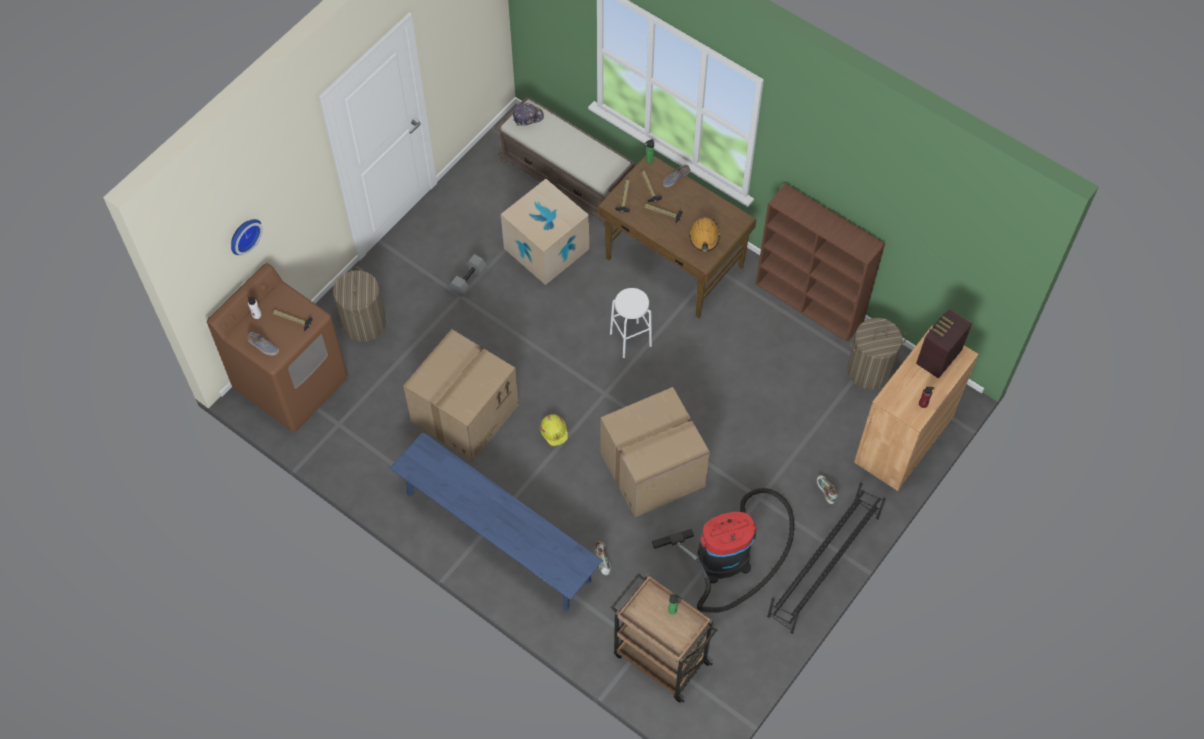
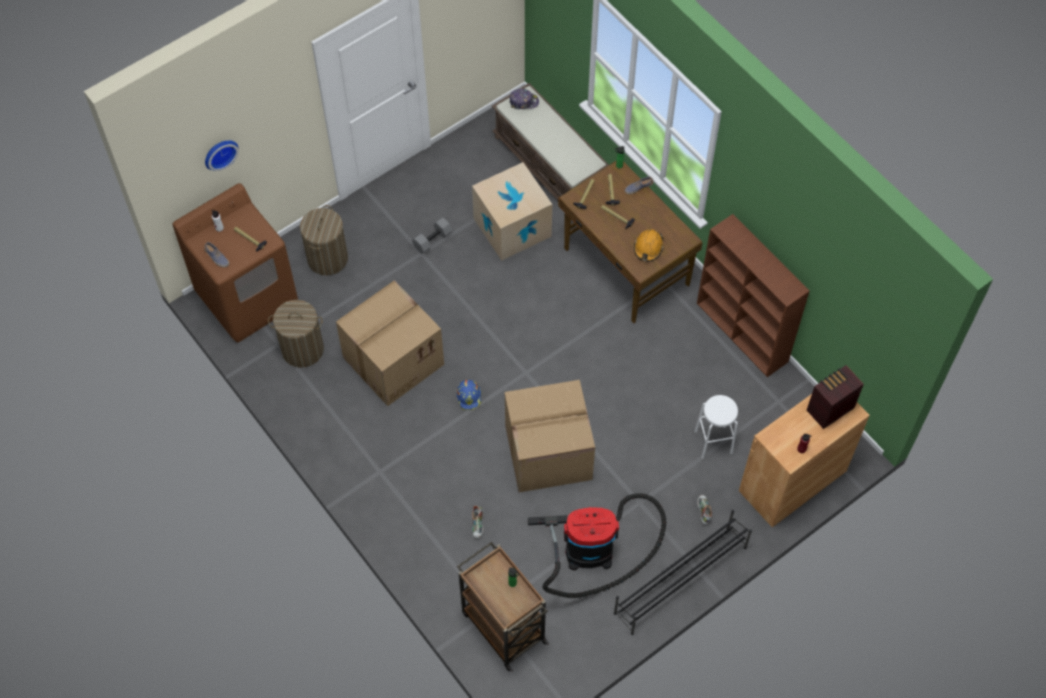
camera: 15 degrees right, 0 degrees up
blue bench [390,432,603,610] -> none
yellow hard hat [540,414,569,447] -> blue hard hat [457,380,482,410]
white stool [610,288,652,358] -> white stool moved to [695,395,738,459]
laundry basket [847,318,907,389] -> laundry basket moved to [268,300,324,368]

